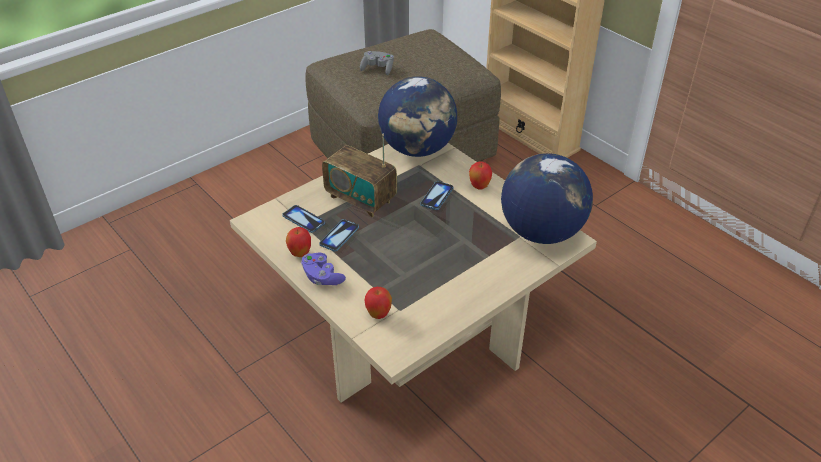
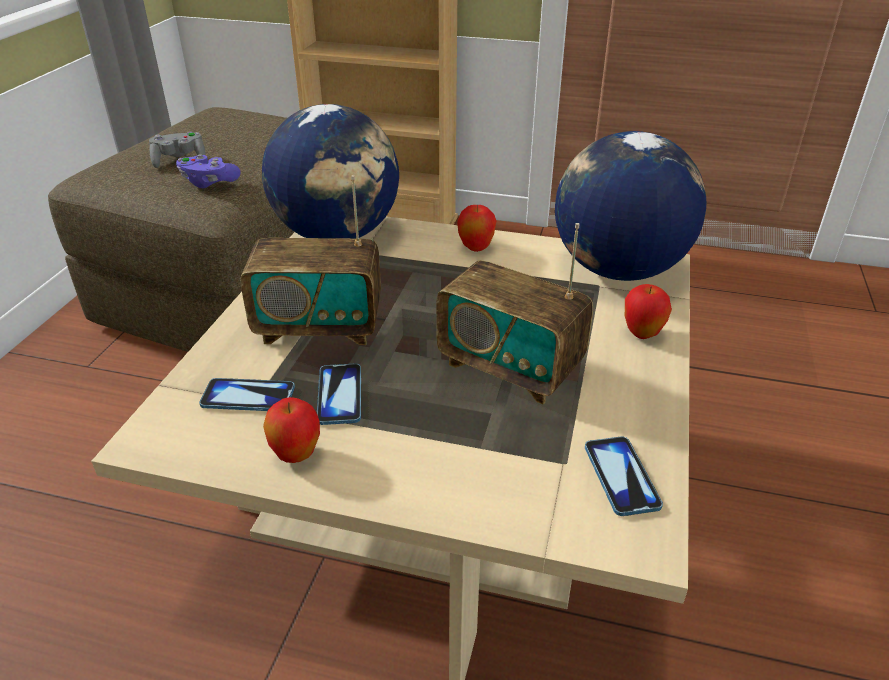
camera: 35 degrees left, 5 degrees down
purple game controller [301,253,346,285] -> purple game controller moved to [176,154,240,188]
apple [364,287,392,319] -> apple moved to [624,284,672,339]
phone [420,181,453,210] -> phone moved to [585,436,663,516]
none -> radio [436,223,593,405]

